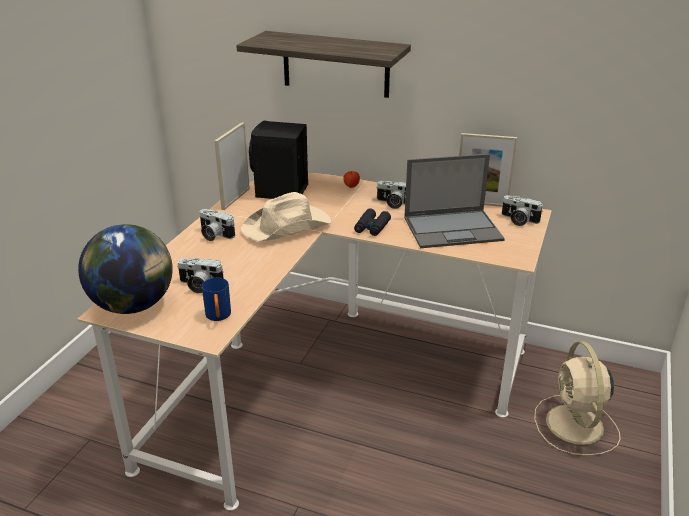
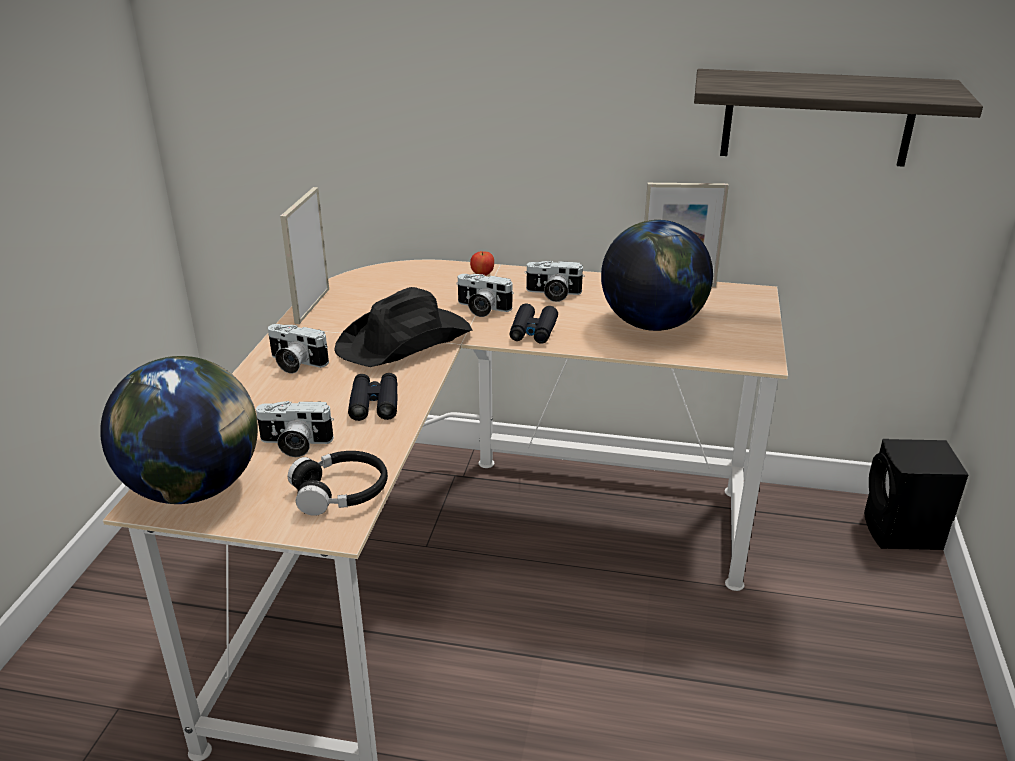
camera: 10 degrees left, 0 degrees up
blue mug [202,278,231,321] -> black headphones [288,451,388,516]
shelf [236,31,411,98] -> shelf moved to [694,69,983,167]
beige hat [241,192,332,242] -> black hat [334,287,473,367]
black speaker [249,121,308,199] -> black speaker moved to [864,439,968,550]
laptop [404,154,505,248] -> globe [601,220,713,331]
camera [502,195,543,226] -> camera moved to [456,274,514,317]
beige fan [534,341,621,456] -> none
none -> black binoculars [348,373,398,421]

